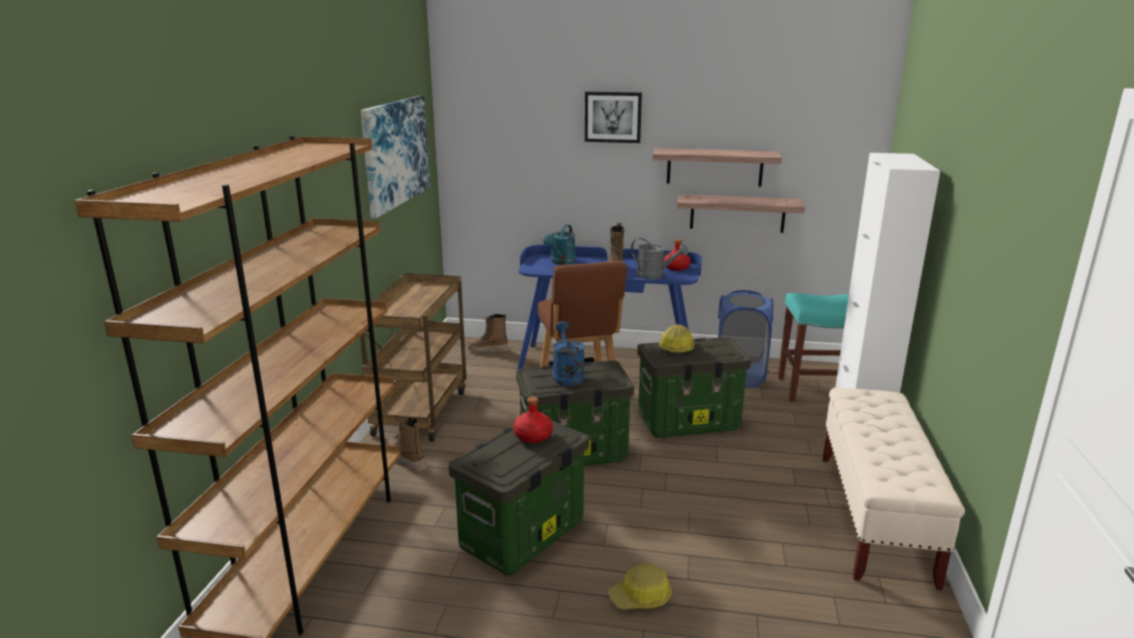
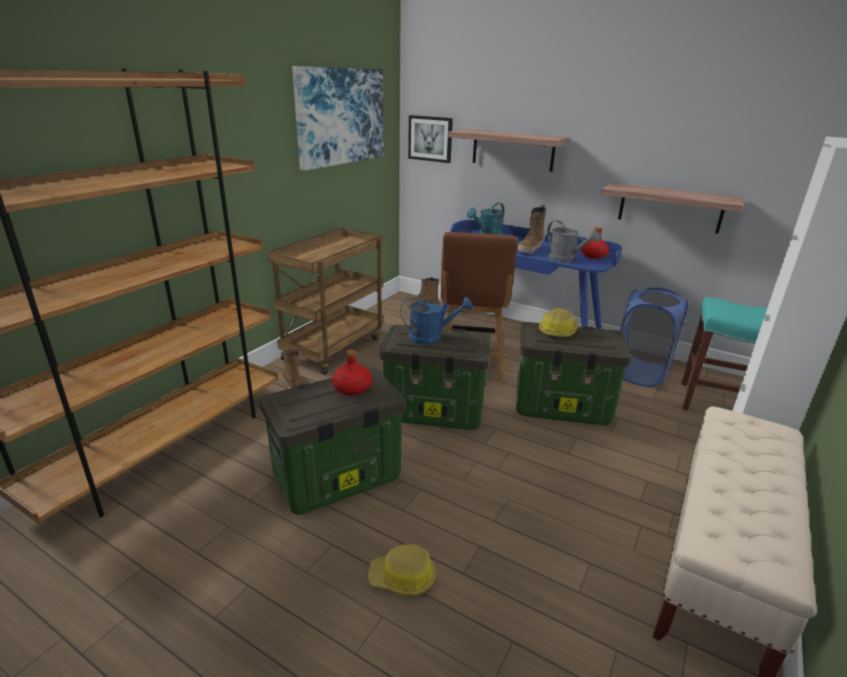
camera: 20 degrees right, 5 degrees up
blue watering can [552,321,585,386] -> blue watering can turned 75 degrees clockwise [400,297,473,345]
picture [585,92,642,143] -> picture moved to [408,115,453,163]
shelf [652,148,782,187] -> shelf moved to [448,129,569,172]

